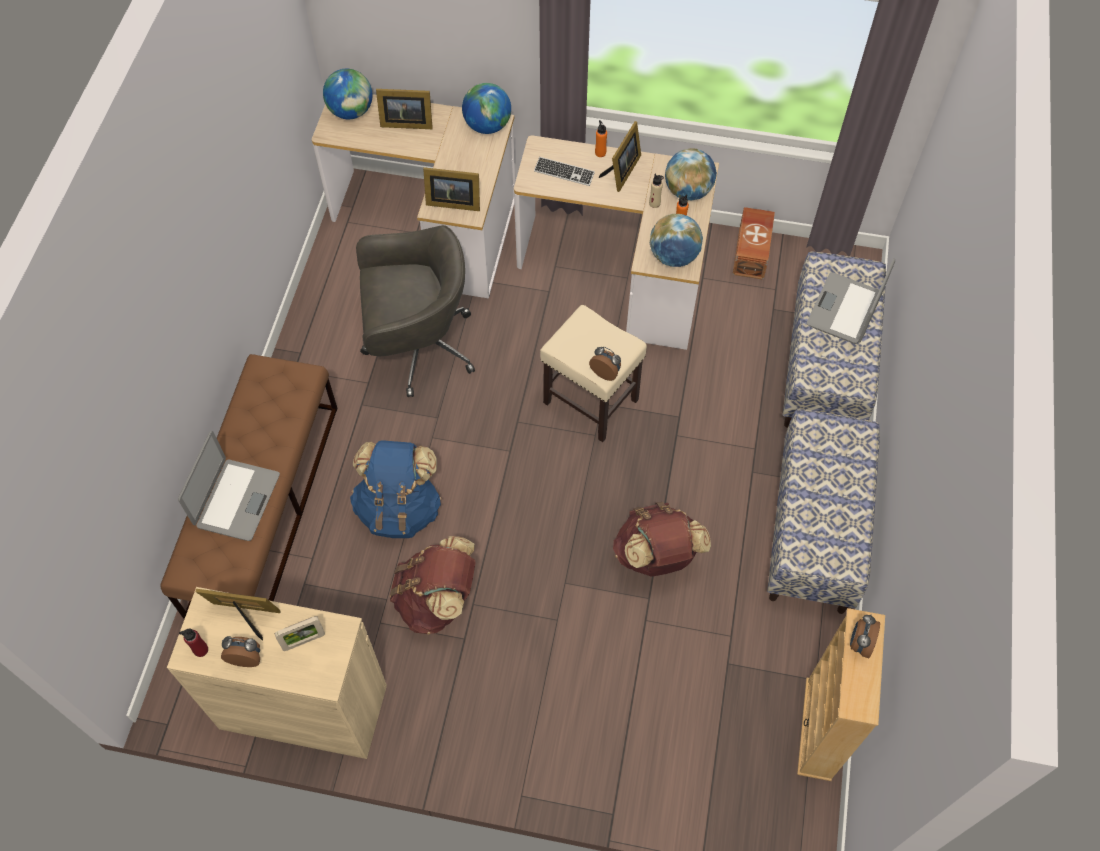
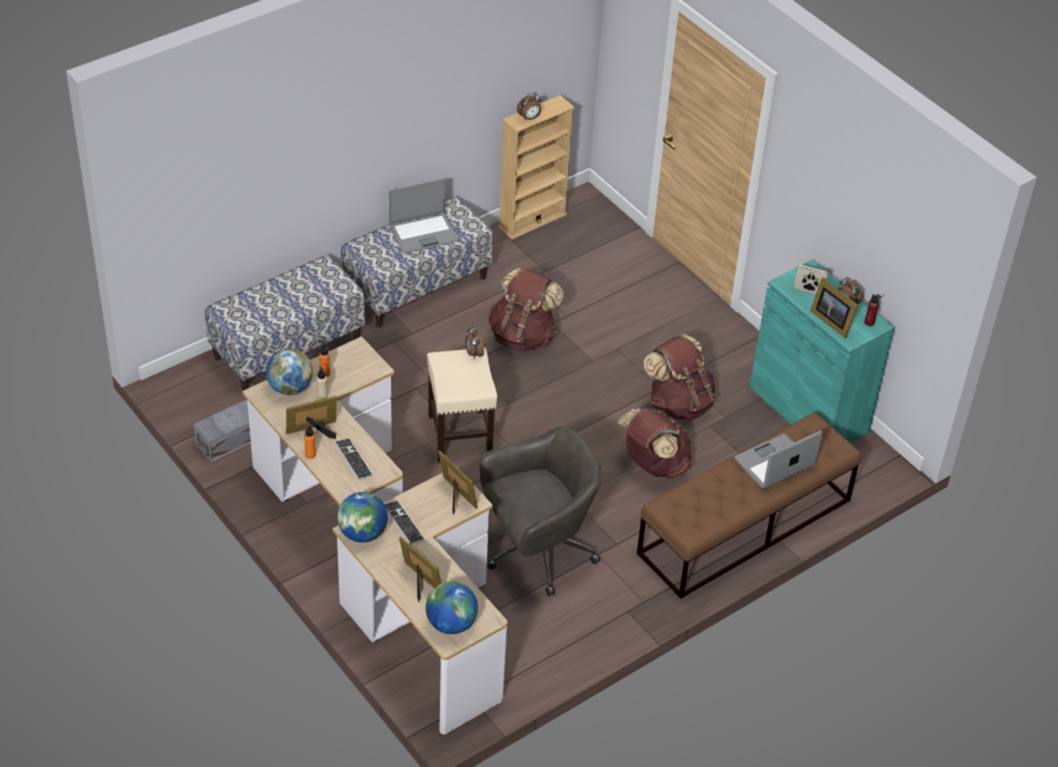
camera: 140 degrees left, 15 degrees down
beige cabinet [167,587,387,759] -> turquoise cabinet [750,260,895,443]
blue backpack [350,440,442,538] -> brown backpack [618,409,692,479]
grey office chair [356,225,475,397] -> grey office chair turned 120 degrees clockwise [480,426,602,596]
globe [650,214,703,267] -> none
brown storage box [733,207,775,280] -> grey storage box [193,400,251,463]
laptop [807,258,895,344] -> laptop moved to [389,179,459,253]
none -> keyboard [384,500,425,545]

